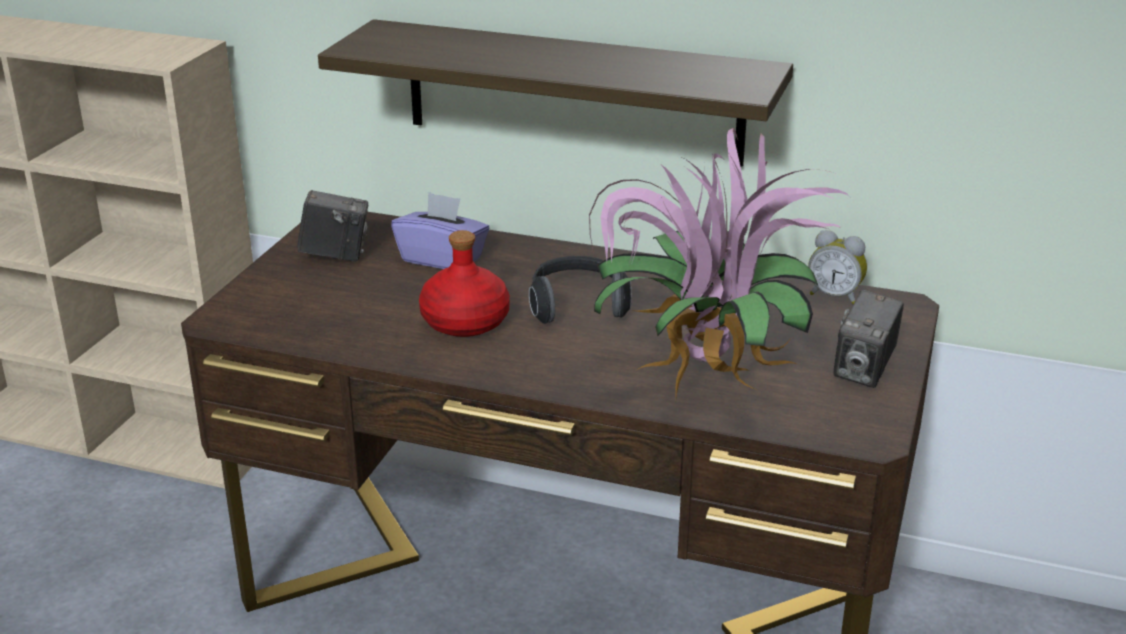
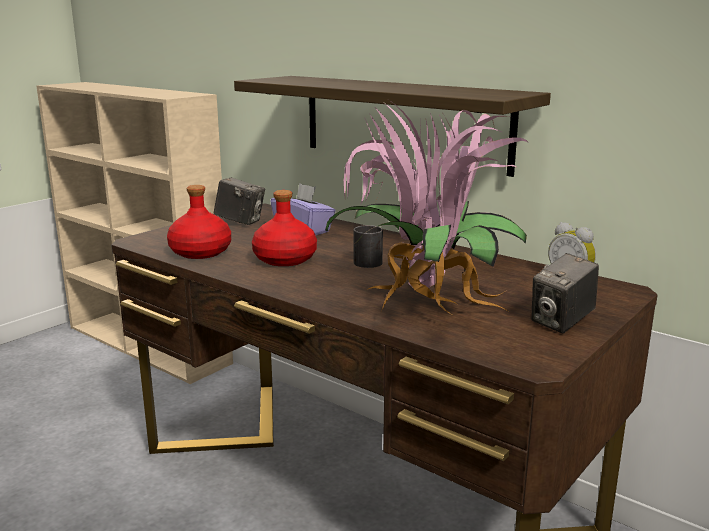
camera: 20 degrees right, 10 degrees down
headphones [529,256,631,324] -> black mug [354,225,383,268]
none -> red bottle [167,185,231,259]

